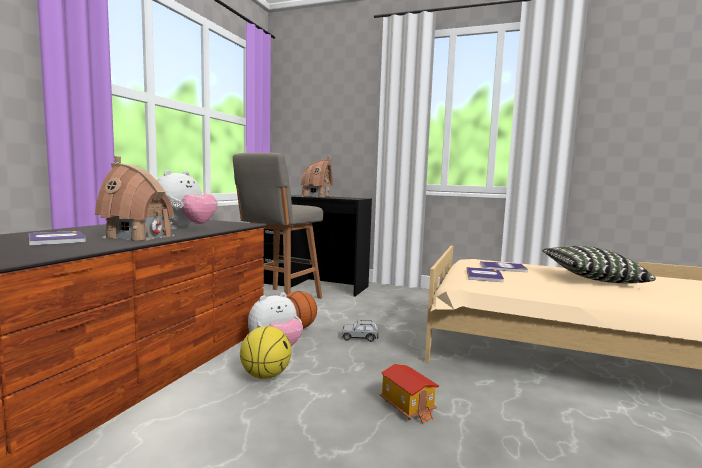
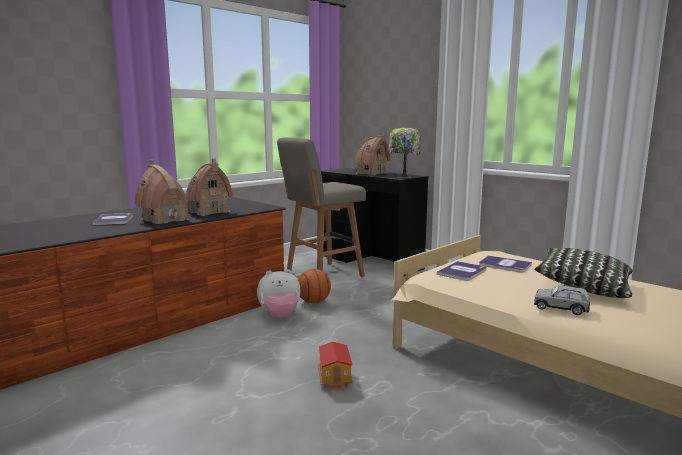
camera: 25 degrees right, 5 degrees up
plush toy [157,170,217,230] -> toy house [186,158,233,216]
basketball [240,326,291,379] -> none
grey toy car [342,320,378,342] -> grey toy car moved to [534,285,590,315]
none -> table lamp [389,126,421,178]

